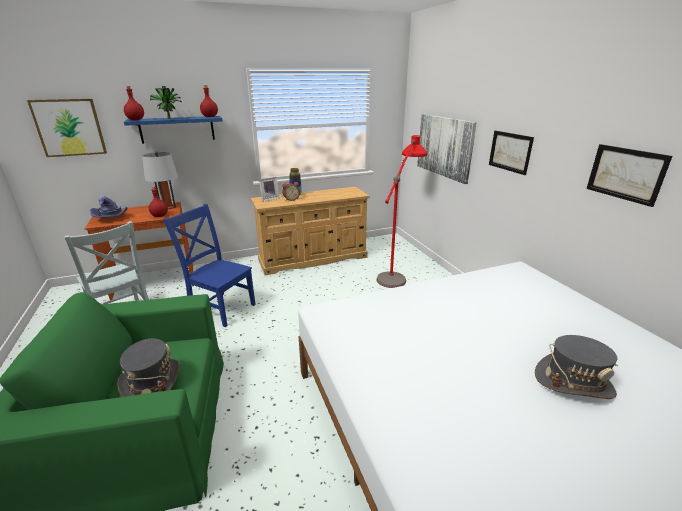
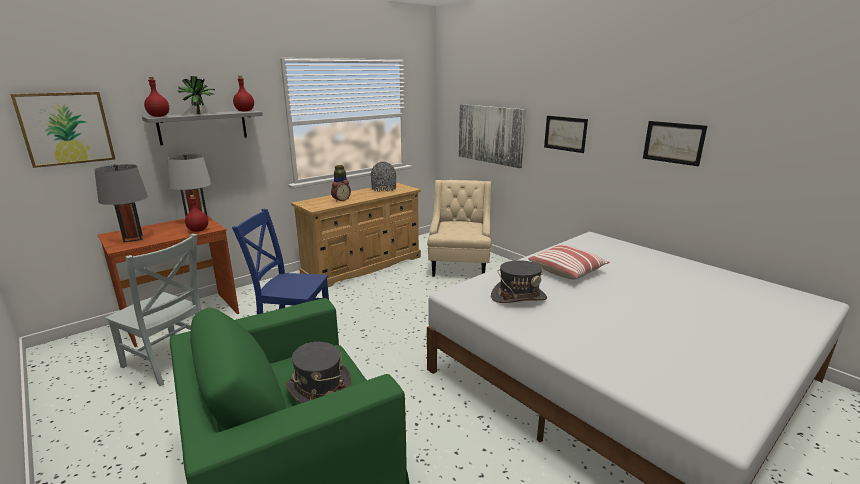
camera: 20 degrees left, 5 degrees down
purple hat [89,196,127,218] -> grey table lamp [94,164,148,243]
blue shelf [124,116,222,144] -> grey shelf [142,110,263,145]
picture frame [259,177,280,202] -> none
red floor lamp [377,135,427,288] -> beige armchair [427,180,492,276]
grey hat [535,335,618,399] -> grey hat moved to [491,260,547,303]
none -> grey vase [371,161,396,192]
none -> pillow [528,245,610,279]

